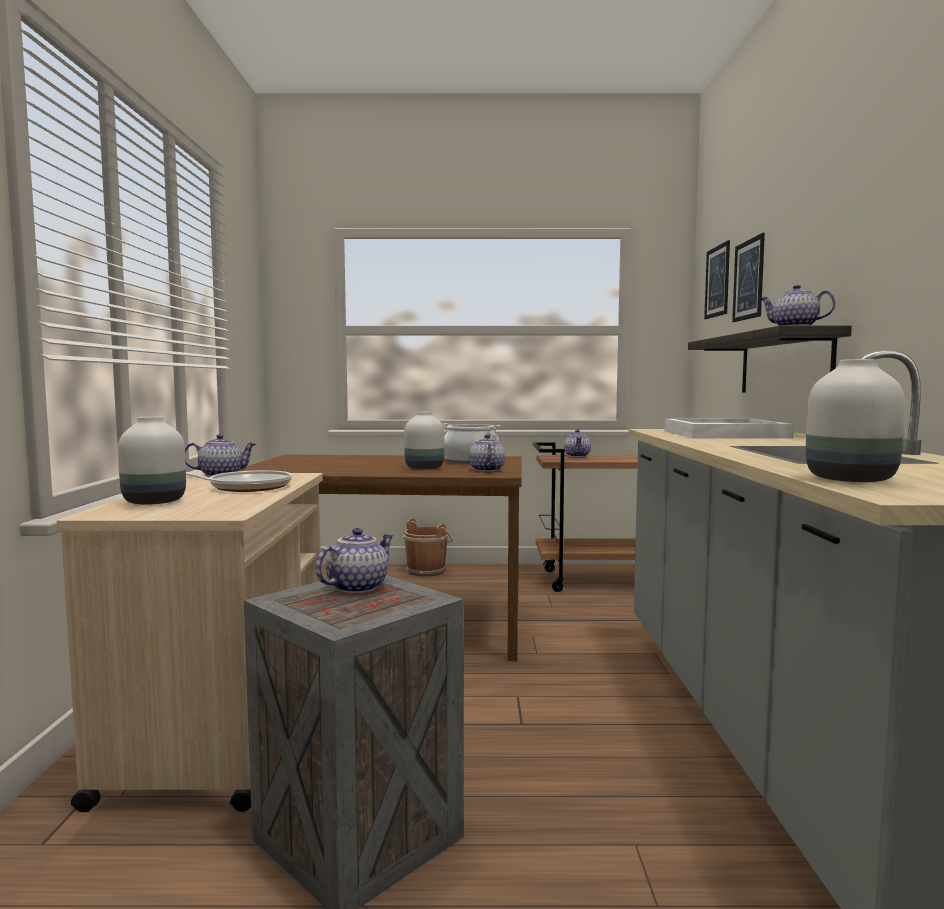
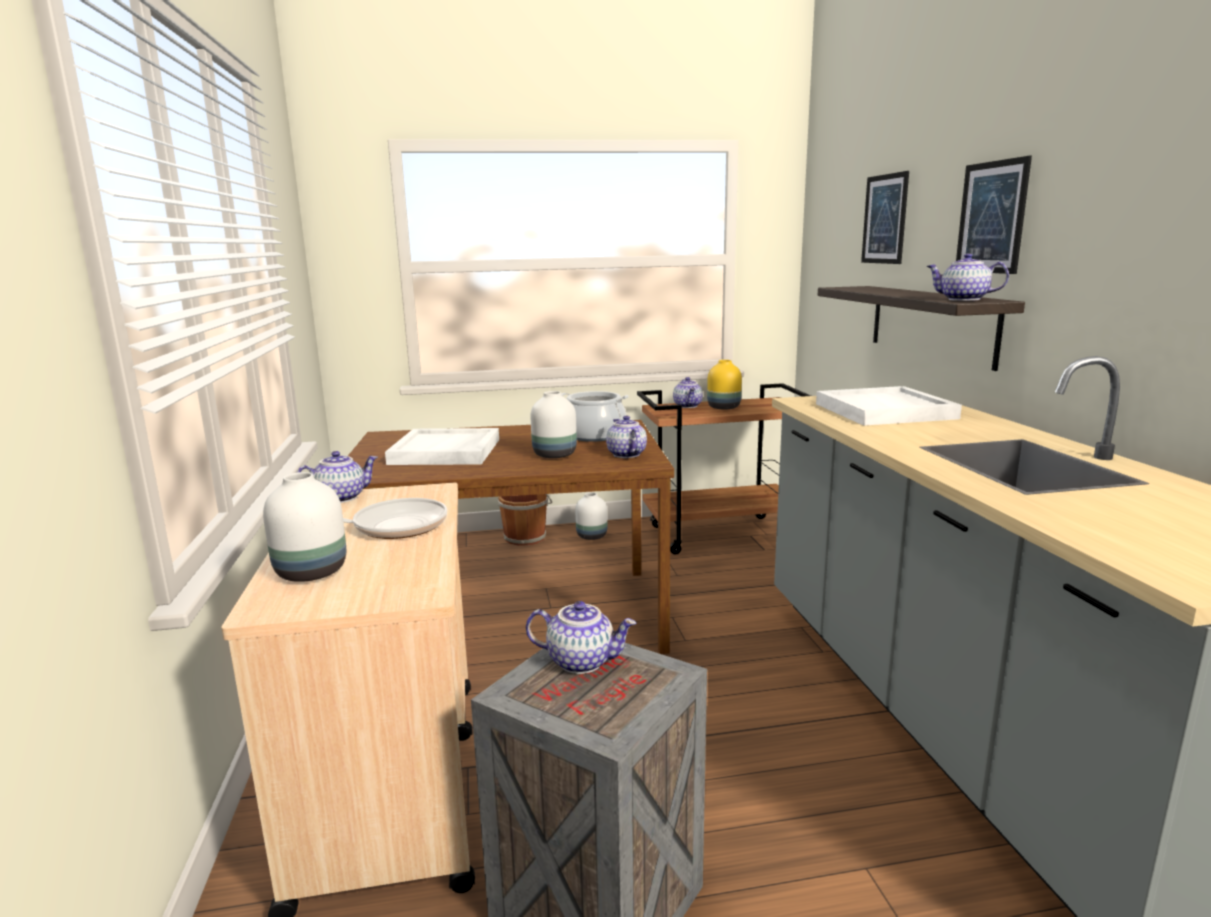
camera: 10 degrees left, 10 degrees up
teapot [316,528,394,593] -> teapot turned 75 degrees clockwise [526,601,636,674]
picture [704,240,730,319] -> picture moved to [956,156,1032,274]
white vase [806,359,905,482] -> white vase moved to [575,492,607,540]
none -> white tray [385,428,499,465]
none -> yellow vase [707,360,742,410]

